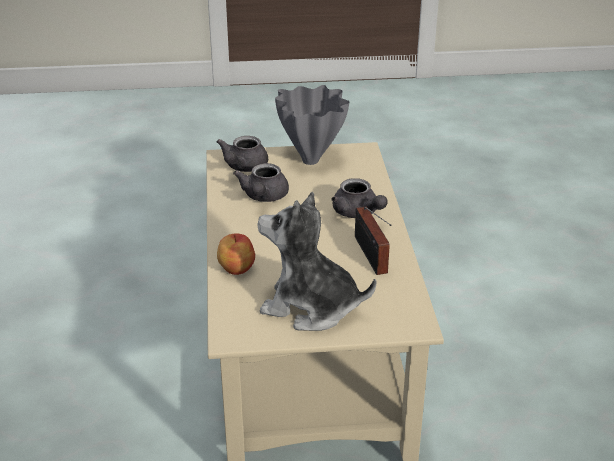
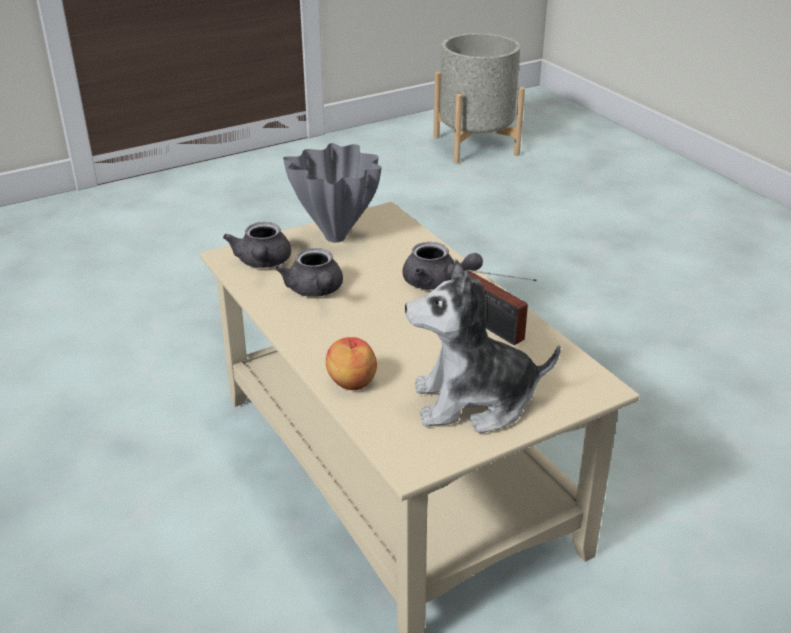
camera: 25 degrees left, 0 degrees up
none -> grey planter [433,33,525,163]

